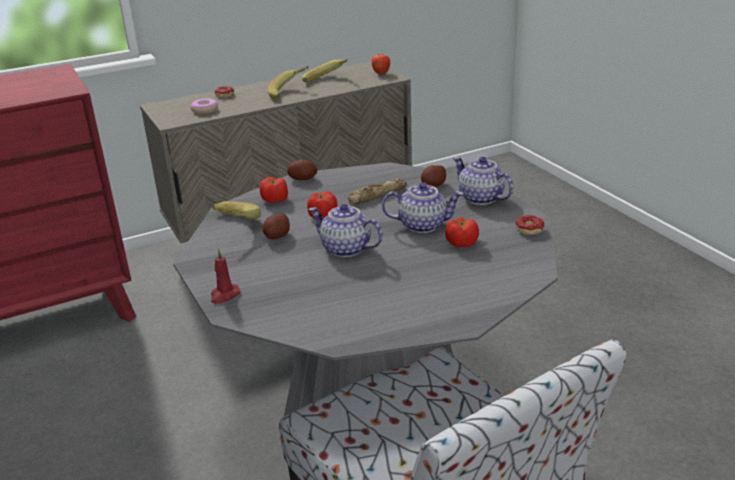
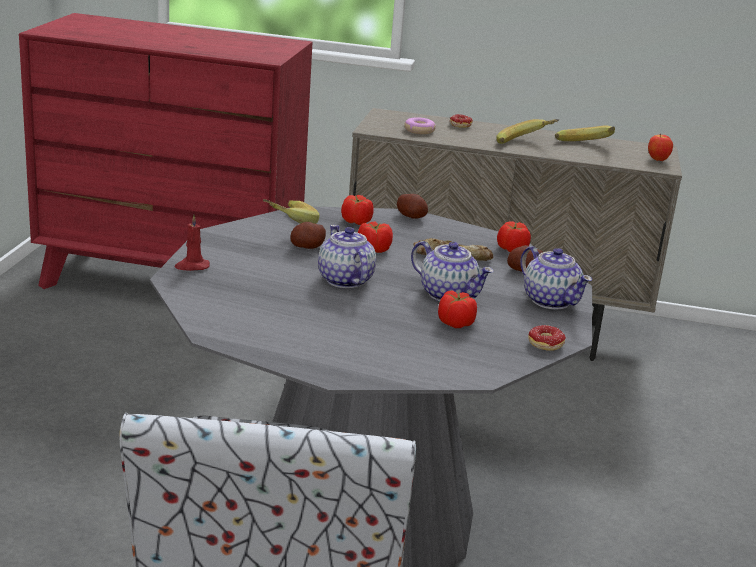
camera: 35 degrees right, 5 degrees down
teapot [453,157,513,205] -> teapot turned 150 degrees clockwise [520,246,592,309]
none -> tomato [497,221,531,252]

